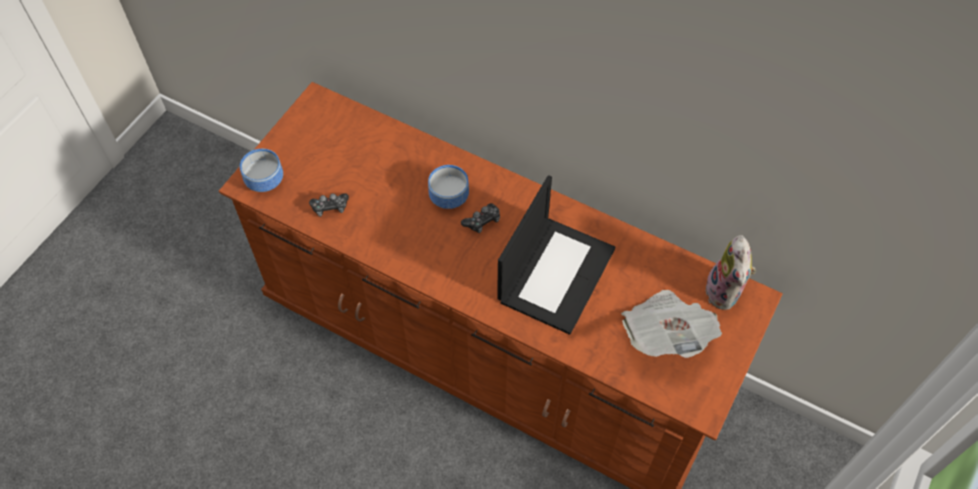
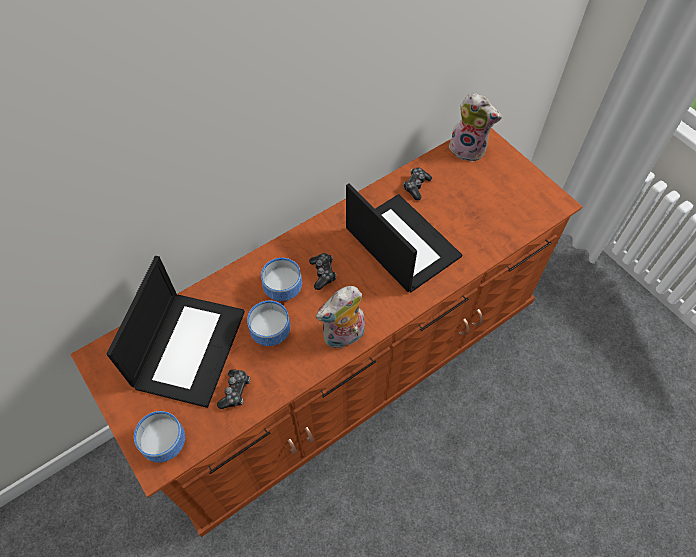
camera: 65 degrees left, 0 degrees up
newspaper [621,290,722,358] -> none
none -> laptop [106,256,245,408]
none -> bowl [247,301,291,346]
none -> plush toy [316,286,365,350]
none -> game controller [403,168,432,200]

